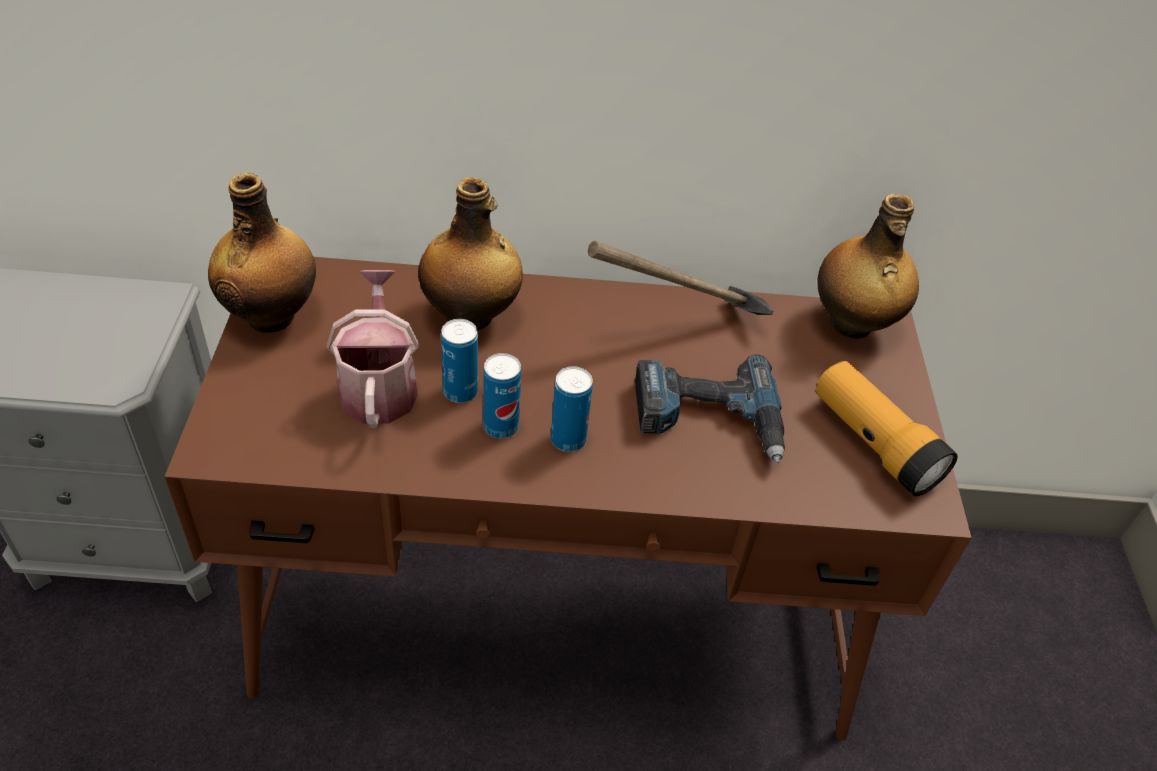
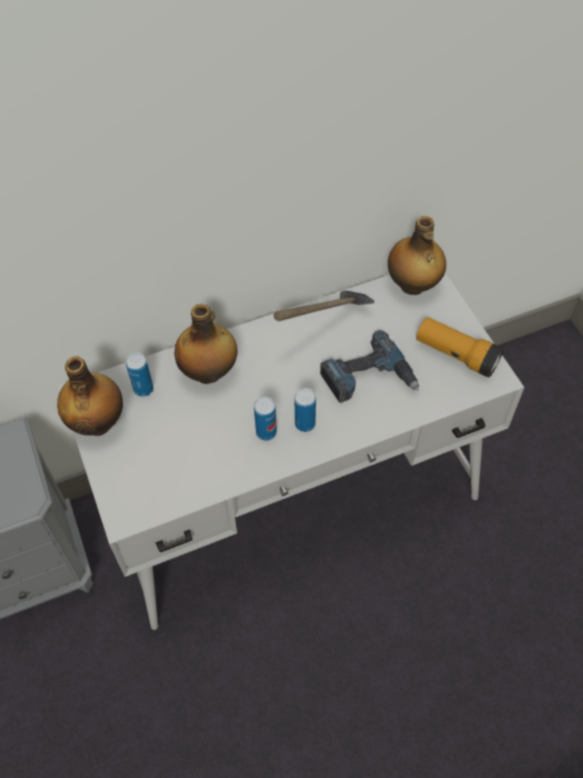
camera: 20 degrees left, 10 degrees up
brown desk [165,257,972,740] -> white desk [58,273,524,630]
watering can [327,270,419,428] -> none
can [441,319,478,403] -> can moved to [126,353,153,397]

